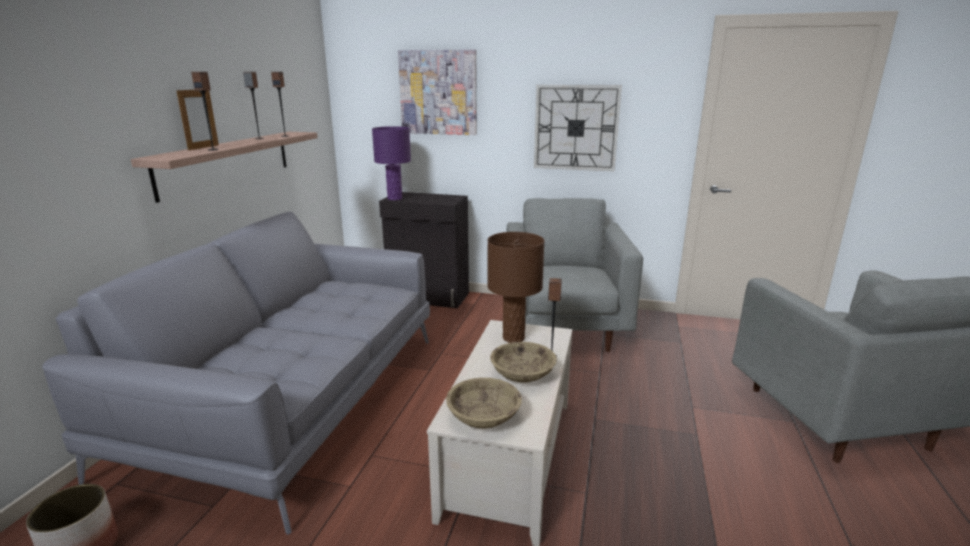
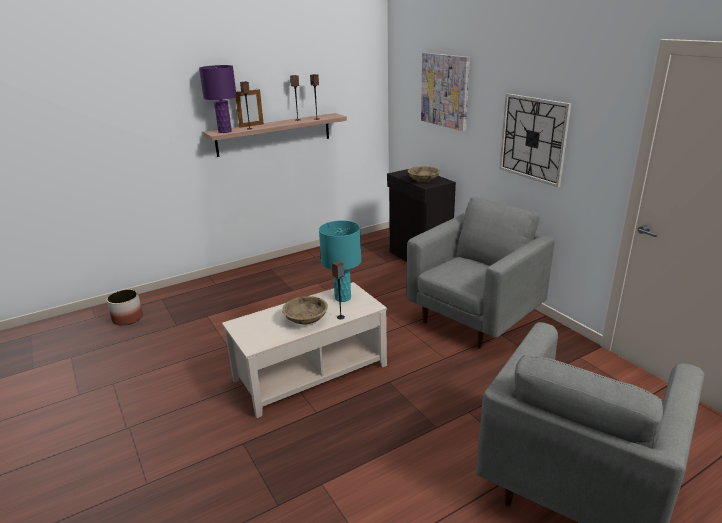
camera: 45 degrees right, 5 degrees up
grey sofa [42,212,430,535] -> none
purple table lamp [372,126,411,200] -> purple table lamp moved to [199,65,237,133]
beige bowl [446,378,522,428] -> beige bowl moved to [408,166,440,183]
brown table lamp [487,232,545,343] -> turquoise table lamp [319,220,361,302]

